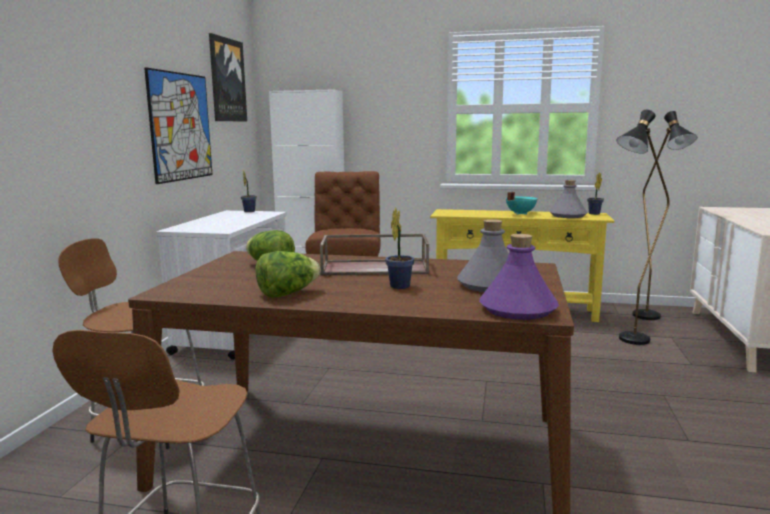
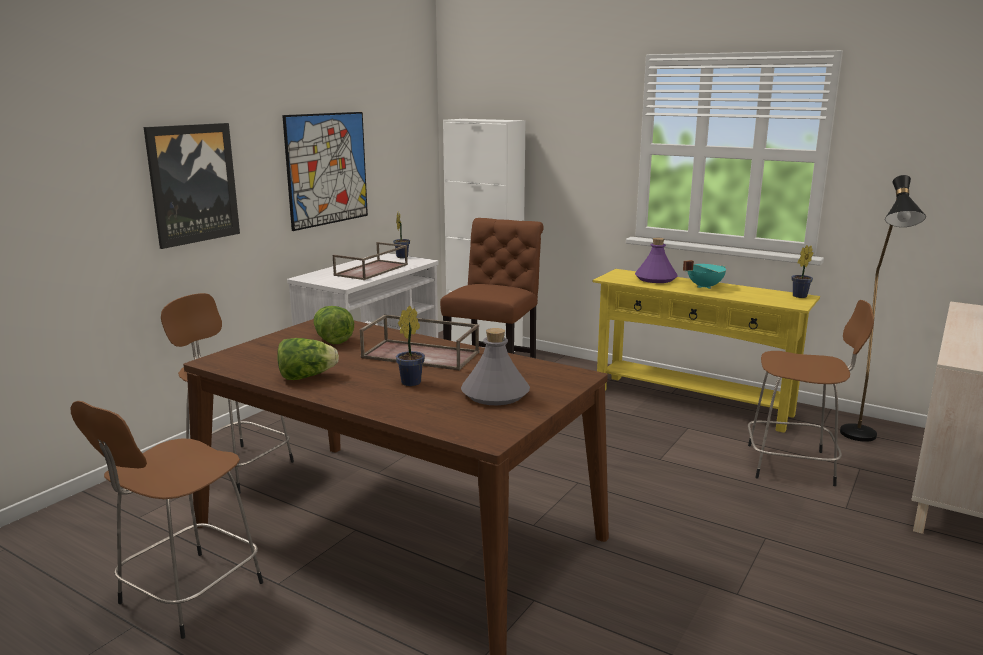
camera: 20 degrees right, 5 degrees up
picture [209,33,247,122] -> picture moved to [144,123,240,249]
purple bottle [479,234,559,320] -> purple bottle moved to [635,238,678,283]
grey bottle [550,180,587,218] -> none
black floor lamp [617,110,670,345] -> brown stool [748,300,874,486]
none -> brown tray [333,242,408,280]

